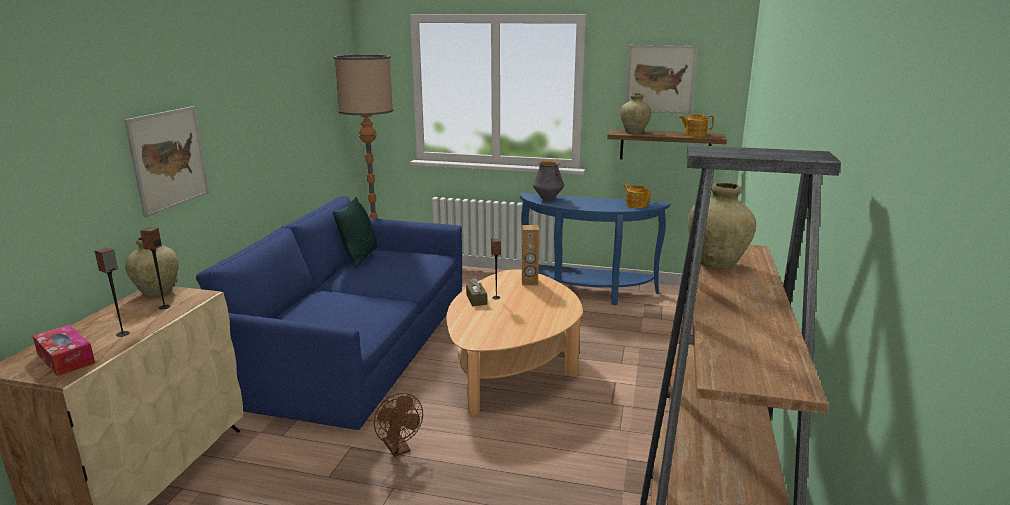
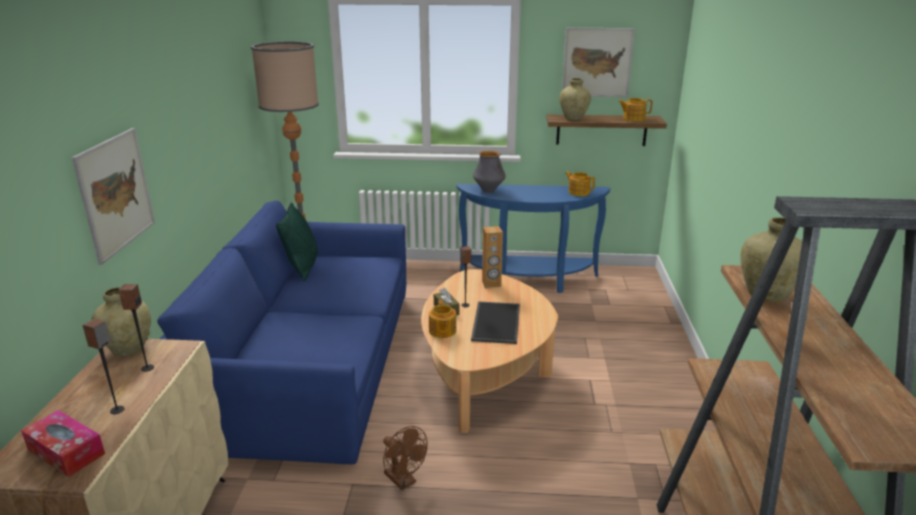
camera: 10 degrees left, 5 degrees up
none -> teapot [429,300,456,338]
none -> tray [471,301,520,344]

